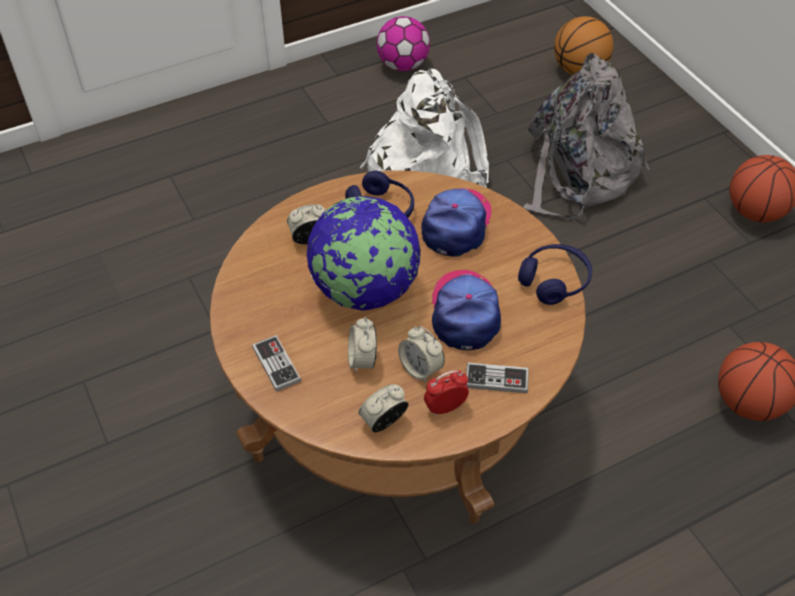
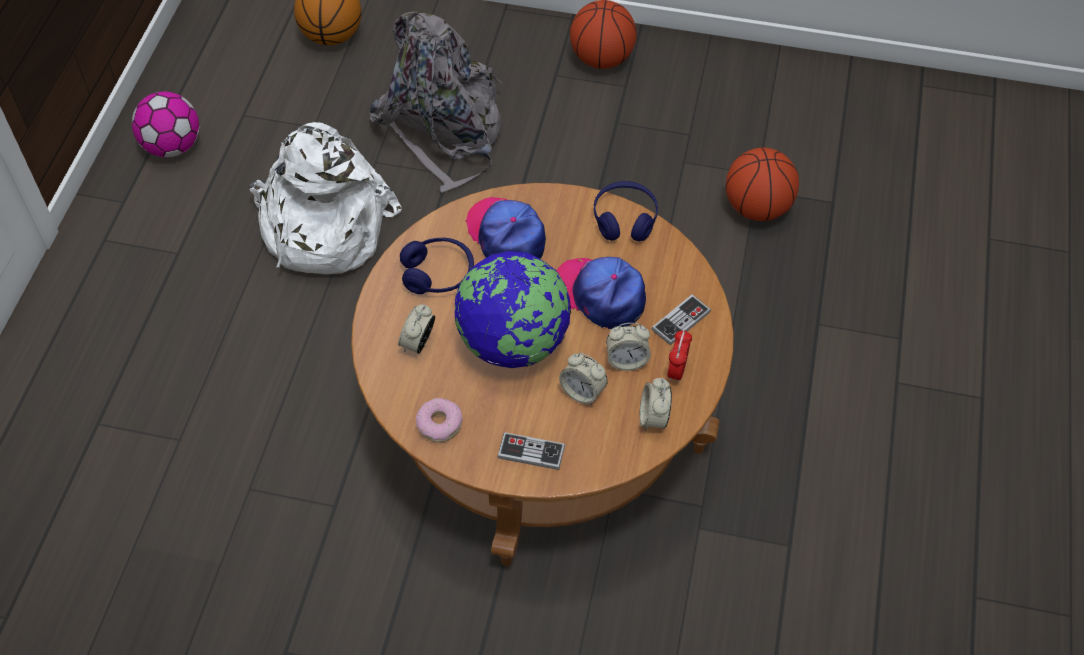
camera: 50 degrees left, 5 degrees up
none -> donut [416,398,463,442]

